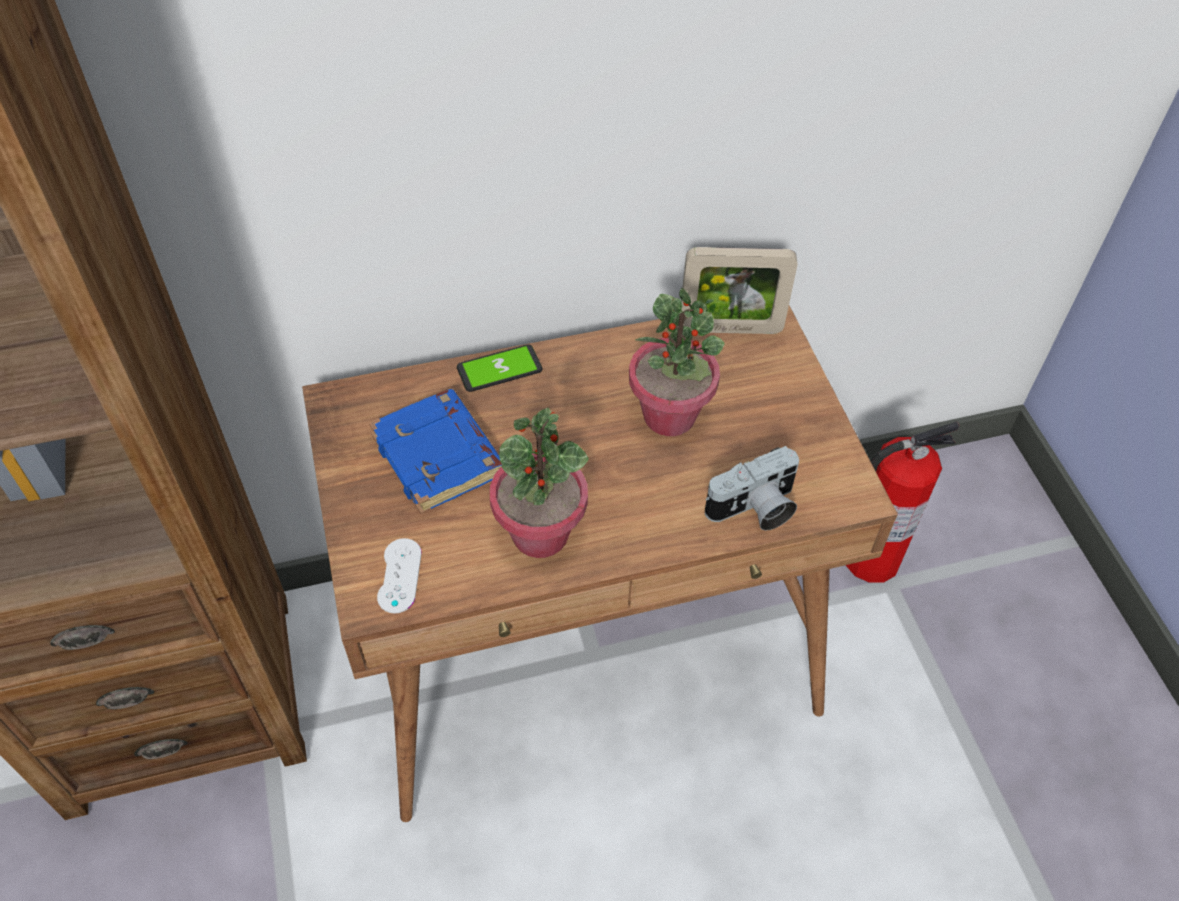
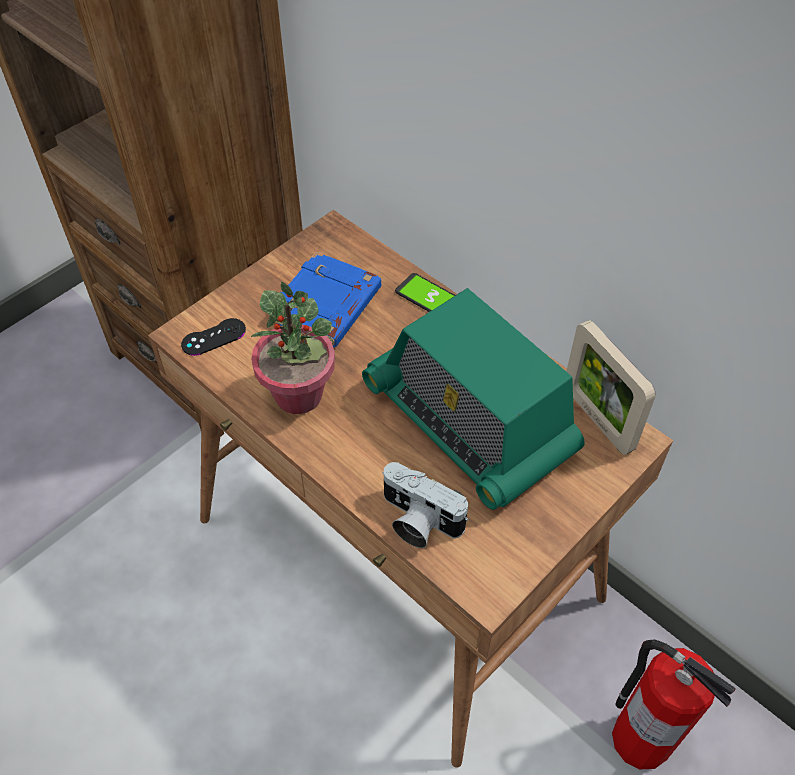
camera: 60 degrees right, 0 degrees up
white game controller [377,538,422,613] -> black game controller [181,318,246,356]
potted plant [629,288,725,436] -> radio [362,288,585,510]

